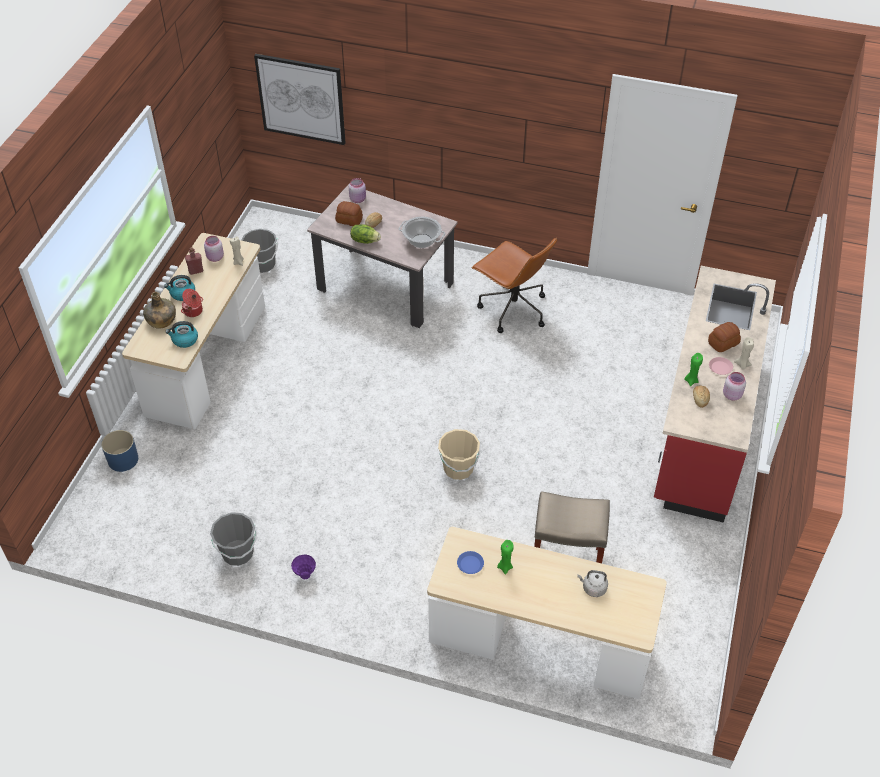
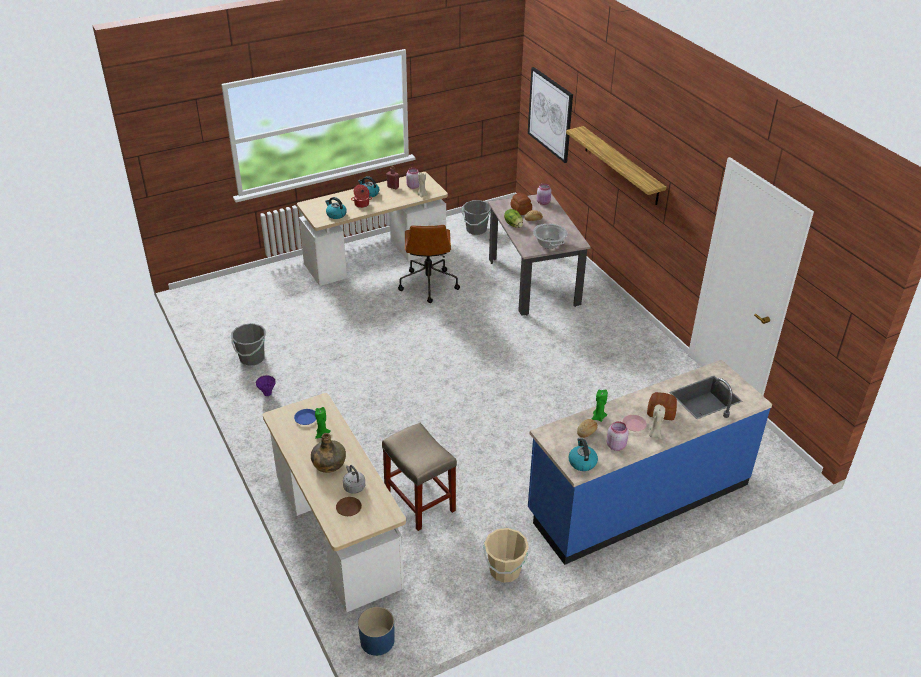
camera: 45 degrees right, 10 degrees down
blue planter [101,430,138,472] -> blue planter moved to [358,607,394,656]
green bottle [143,292,176,329] -> green bottle moved to [311,433,346,473]
beige bucket [438,429,481,480] -> beige bucket moved to [483,528,529,583]
brown office chair [471,238,557,333] -> brown office chair moved to [398,225,460,303]
red counter [654,266,776,523] -> blue counter [528,360,772,565]
none -> brown plate [336,497,362,516]
none -> shelf [566,126,666,205]
none -> kettle [568,438,598,471]

